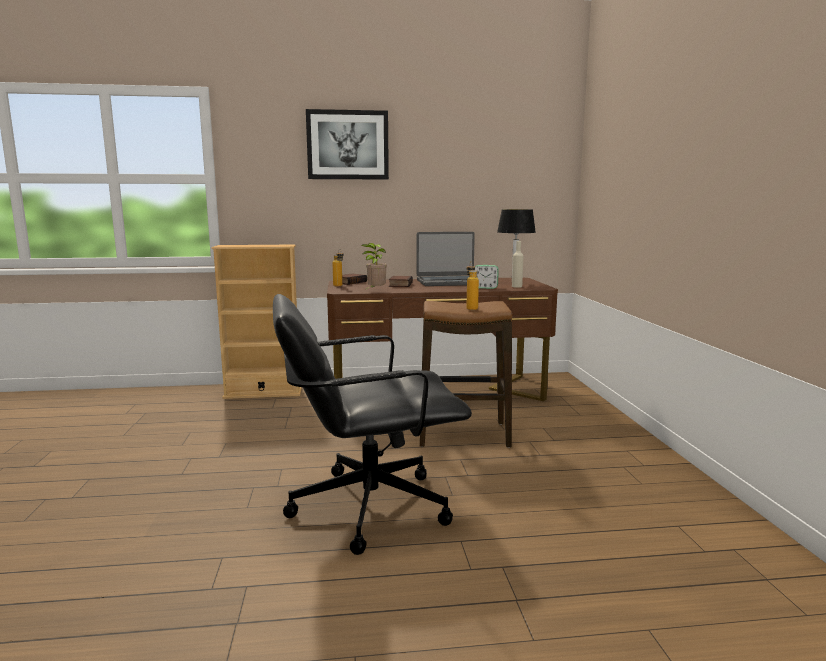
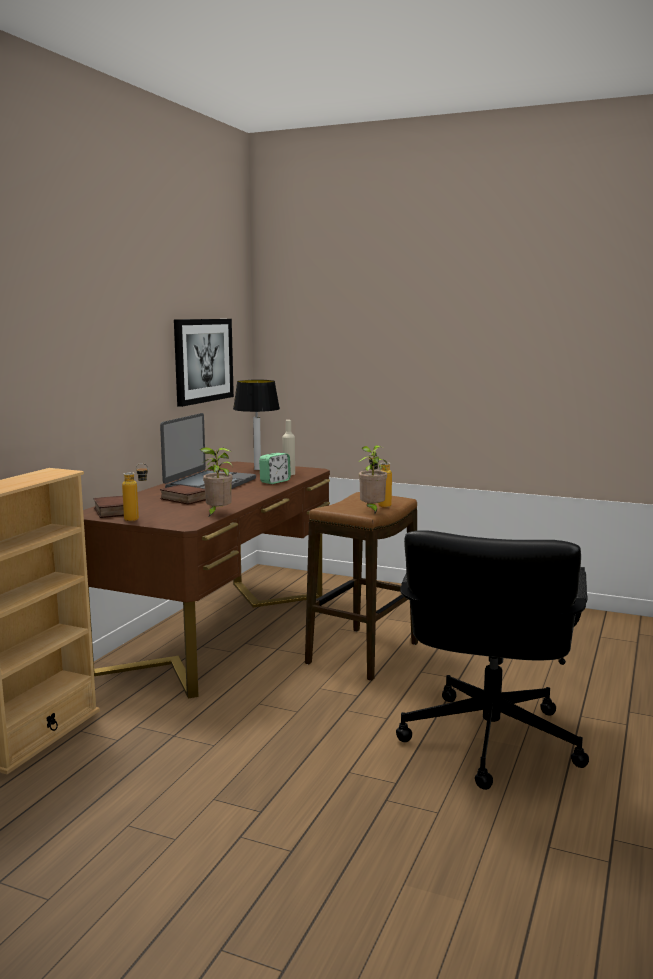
camera: 60 degrees left, 0 degrees up
picture [306,109,389,180] -> picture moved to [174,319,234,407]
none -> potted plant [358,445,387,513]

